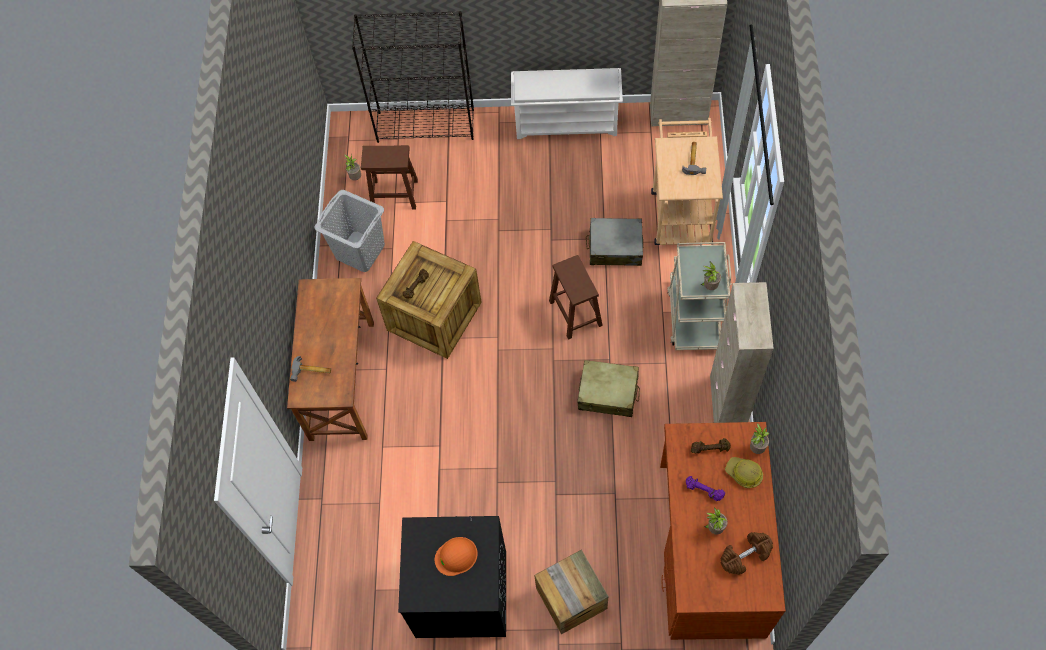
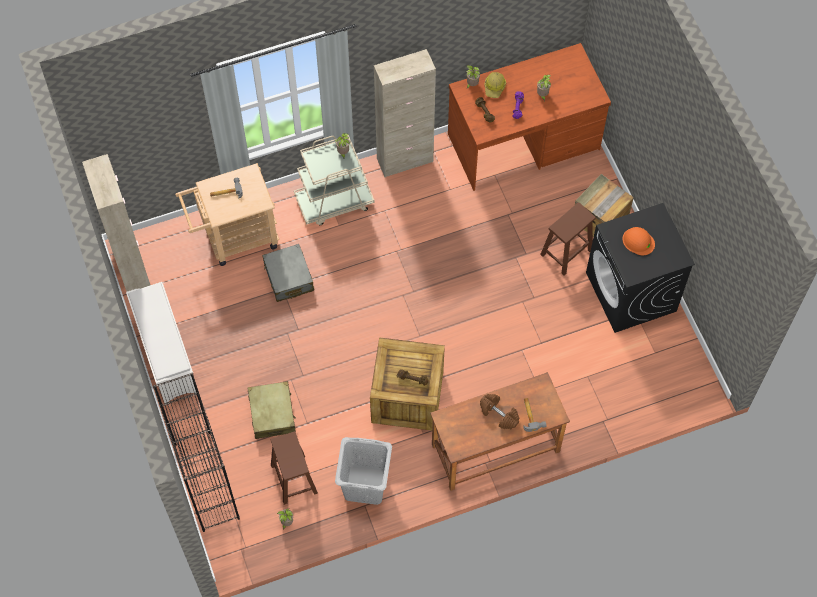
camera: 115 degrees left, 0 degrees up
brown stool [549,255,603,340] -> brown stool moved to [540,202,596,276]
beige suitcase [577,360,640,417] -> beige suitcase moved to [248,381,296,439]
brown dumbbell [721,532,773,575] -> brown dumbbell moved to [480,394,519,429]

